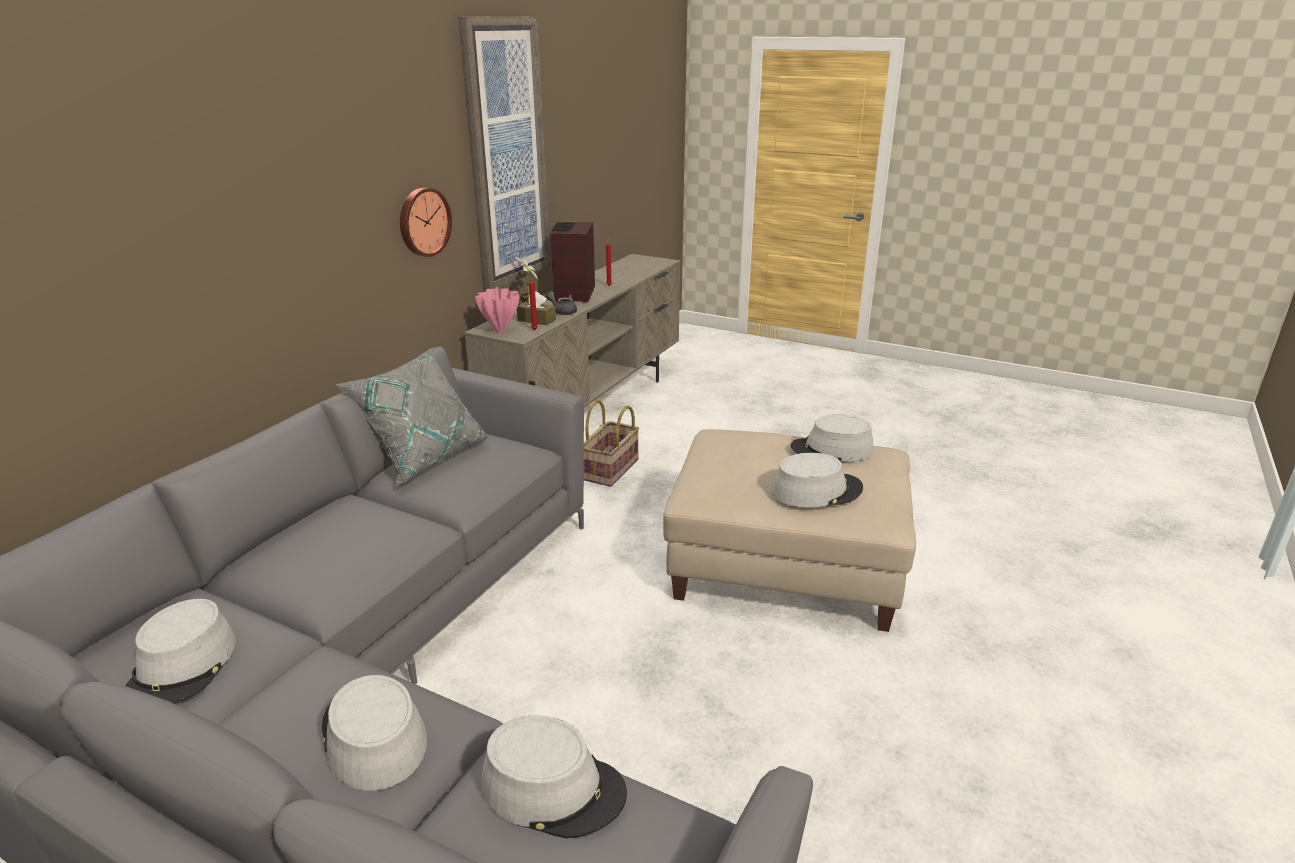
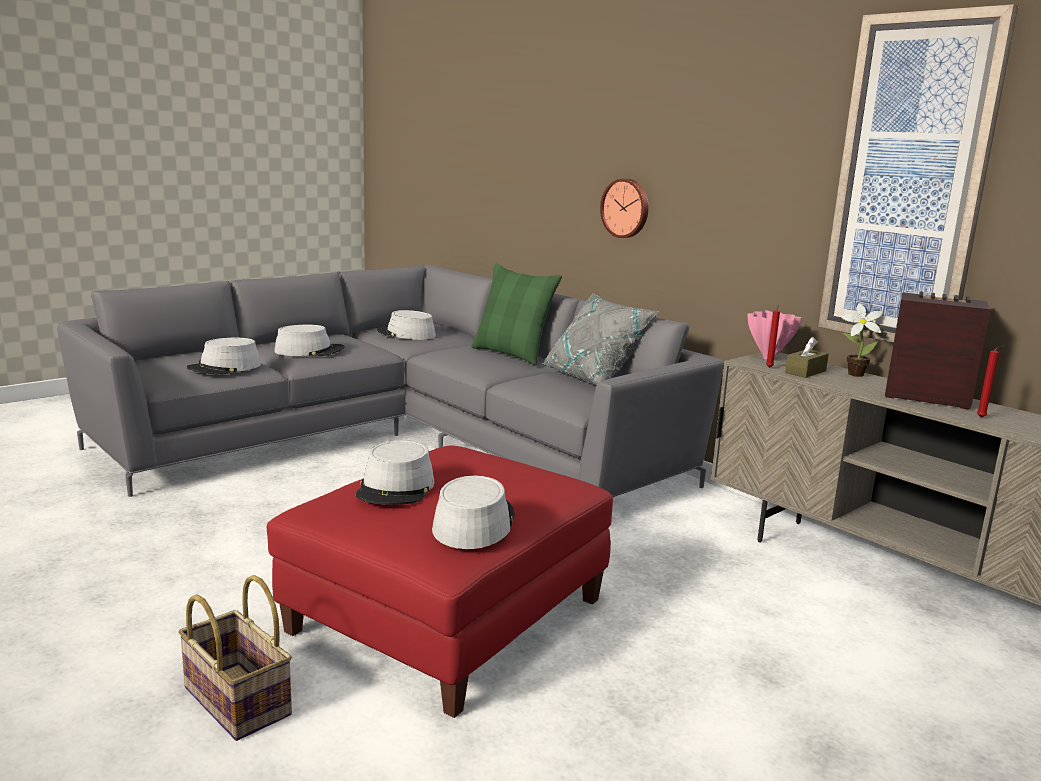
camera: 110 degrees right, 10 degrees down
wall clock [400,188,452,257] -> wall clock moved to [600,179,648,238]
grey teapot [545,292,577,315] -> none
basket [584,400,639,487] -> basket moved to [178,575,292,741]
beige ottoman [663,429,916,632] -> red ottoman [267,446,613,718]
none -> green pillow [471,264,562,366]

